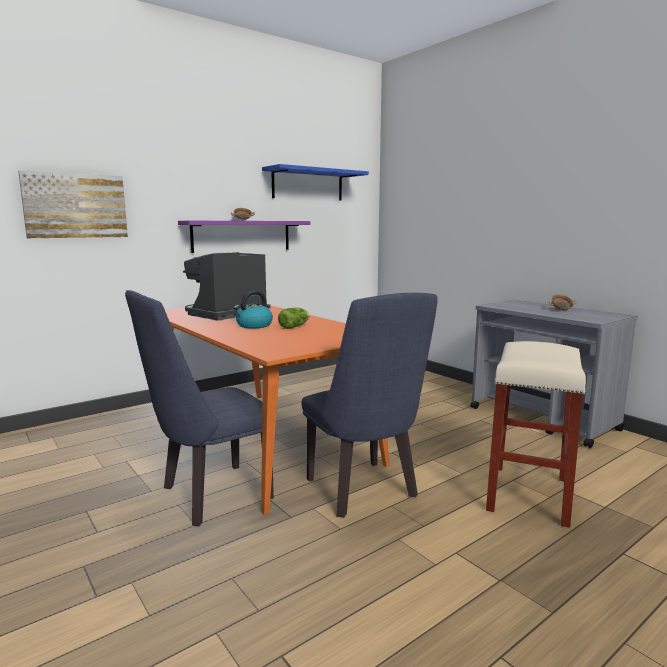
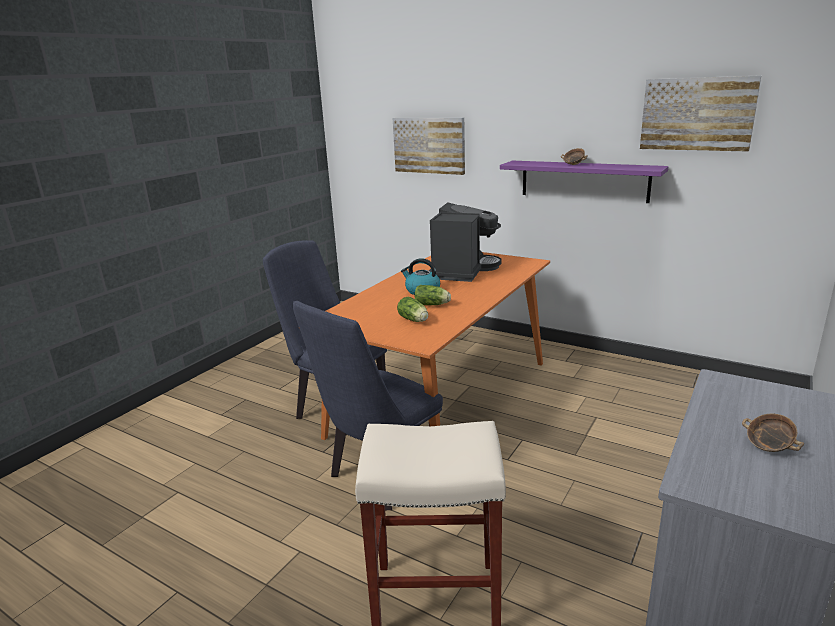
camera: 70 degrees right, 10 degrees up
coffee machine [183,252,270,321] -> coffee machine turned 90 degrees clockwise [429,203,501,282]
blue shelf [262,164,369,201] -> picture [640,75,762,152]
none -> lettuce [397,297,428,322]

